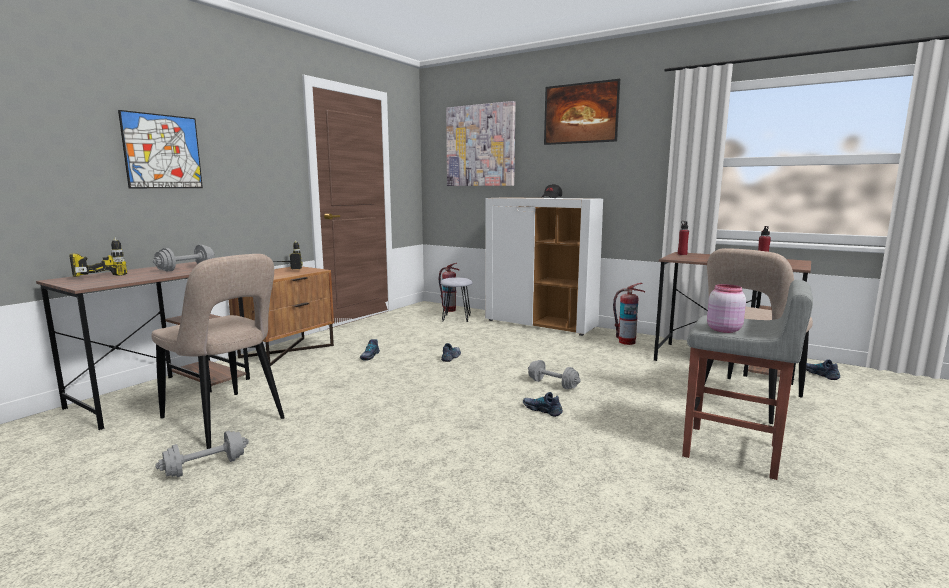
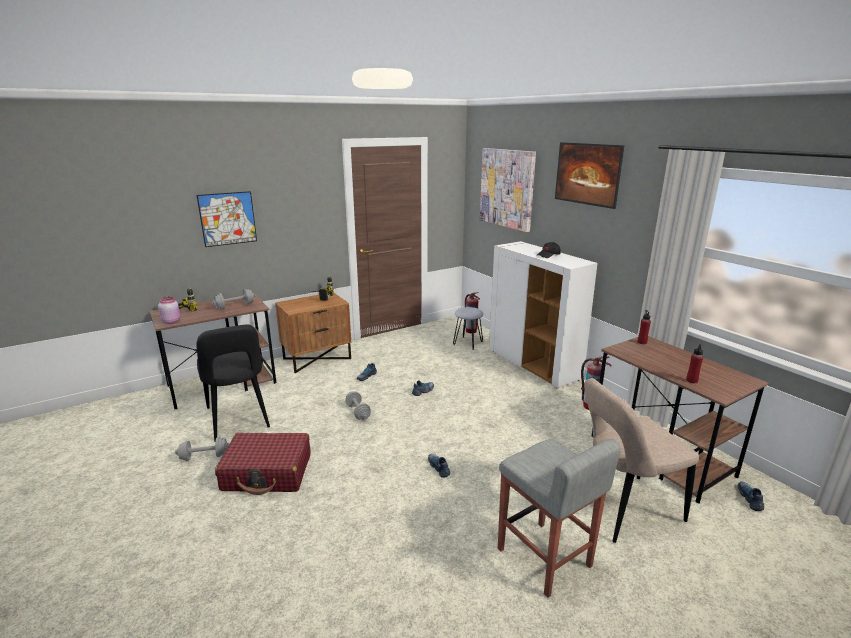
camera: 25 degrees right, 10 degrees up
beige chair [152,254,285,449] -> black chair [196,325,270,442]
grey dumbbell [528,360,581,389] -> grey dumbbell moved to [345,391,371,420]
pink jar [707,284,746,333] -> pink jar moved to [158,297,181,324]
none -> red suitcase [215,433,311,495]

